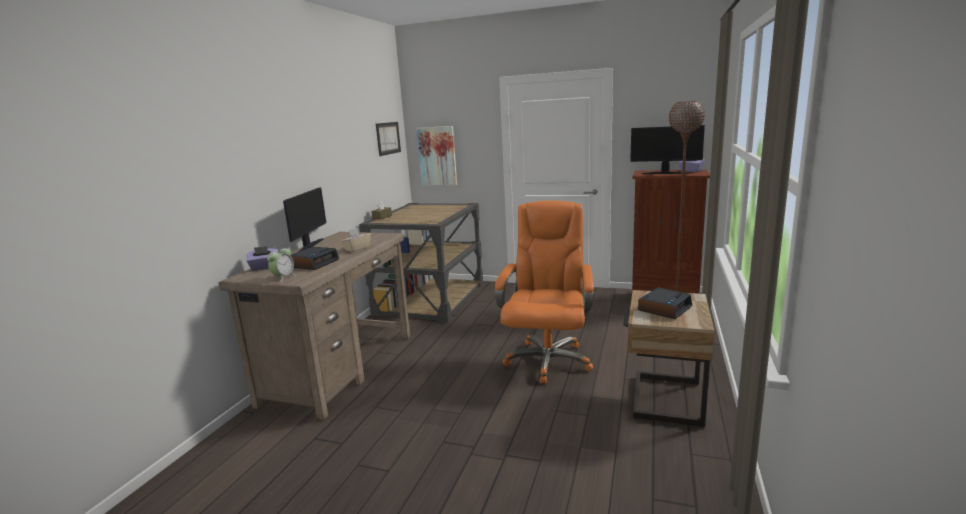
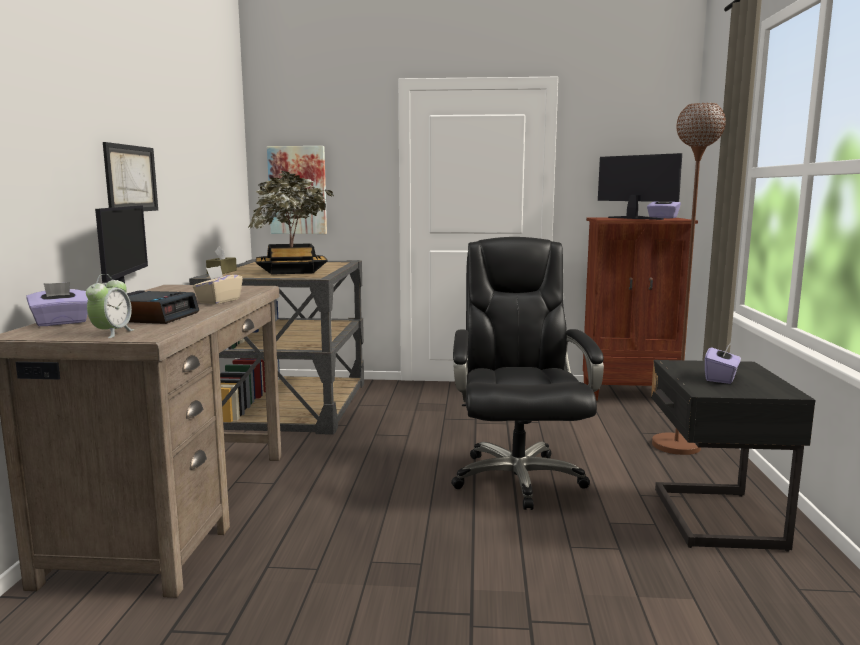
camera: 15 degrees left, 5 degrees down
picture [376,122,401,156] -> picture moved to [103,142,158,211]
orange office chair [495,201,594,384] -> black office chair [451,237,604,510]
beige nightstand [623,290,715,428] -> black nightstand [651,360,815,552]
monitor [630,125,705,174] -> monitor turned 135 degrees counterclockwise [598,153,682,220]
alarm clock [638,288,693,319] -> purple tissue box [705,343,741,384]
none -> potted plant [248,171,335,275]

